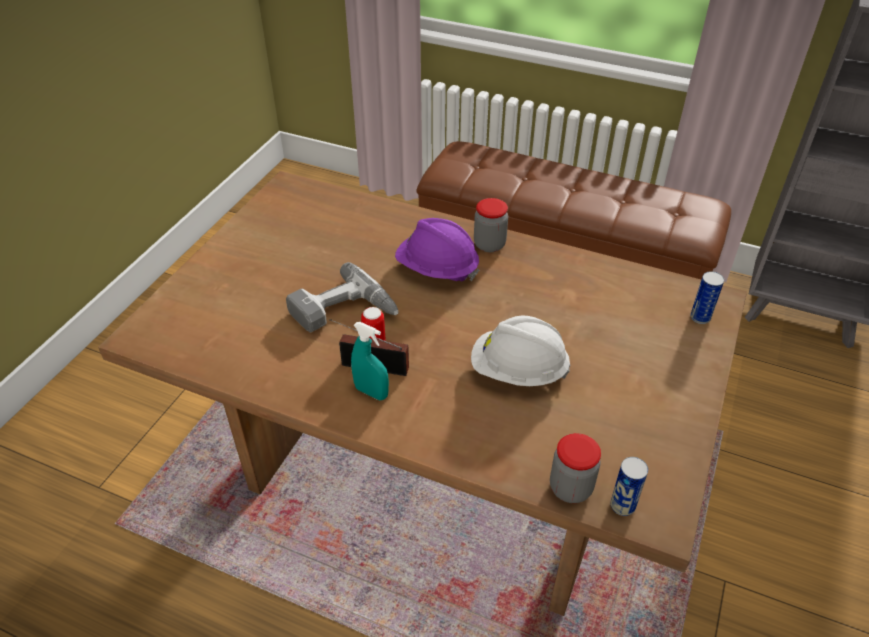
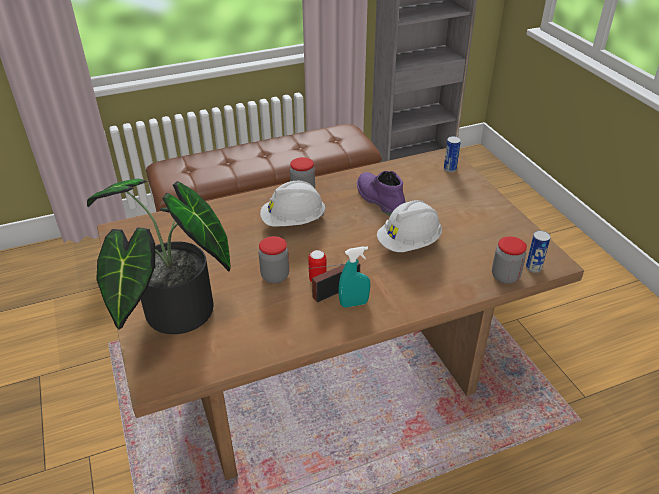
camera: 45 degrees left, 5 degrees down
power drill [286,262,399,332] -> jar [259,236,289,283]
purple hard hat [395,218,479,282] -> white hard hat [260,181,326,227]
none -> potted plant [87,179,231,334]
none -> purple boot [357,171,405,216]

